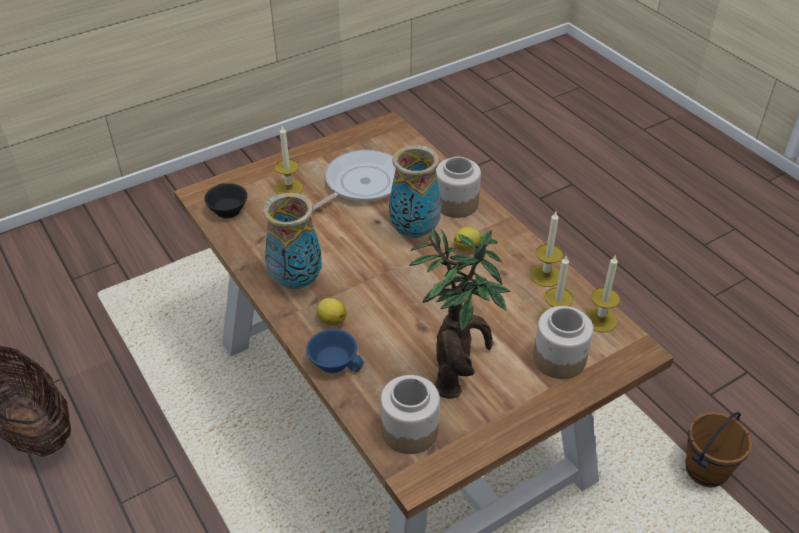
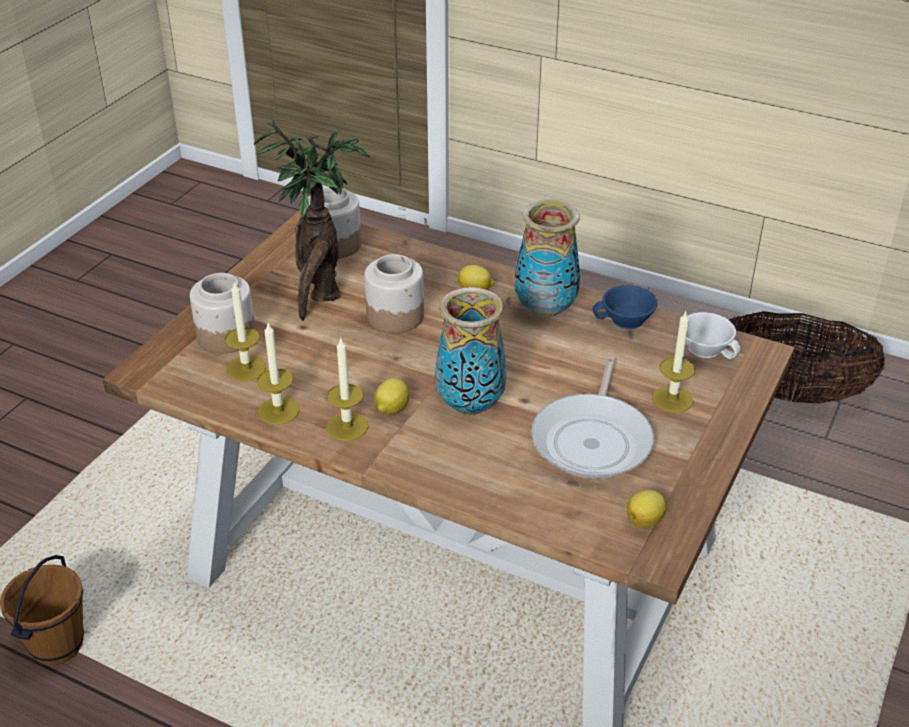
camera: 150 degrees right, 5 degrees down
black cup [204,183,247,219] -> white cup [686,312,741,359]
blue cup [306,329,363,373] -> blue cup moved to [593,285,657,329]
jar [436,157,481,218] -> jar moved to [364,254,424,333]
candle [585,255,620,332] -> candle moved to [326,337,368,441]
none -> lemon [627,490,666,529]

